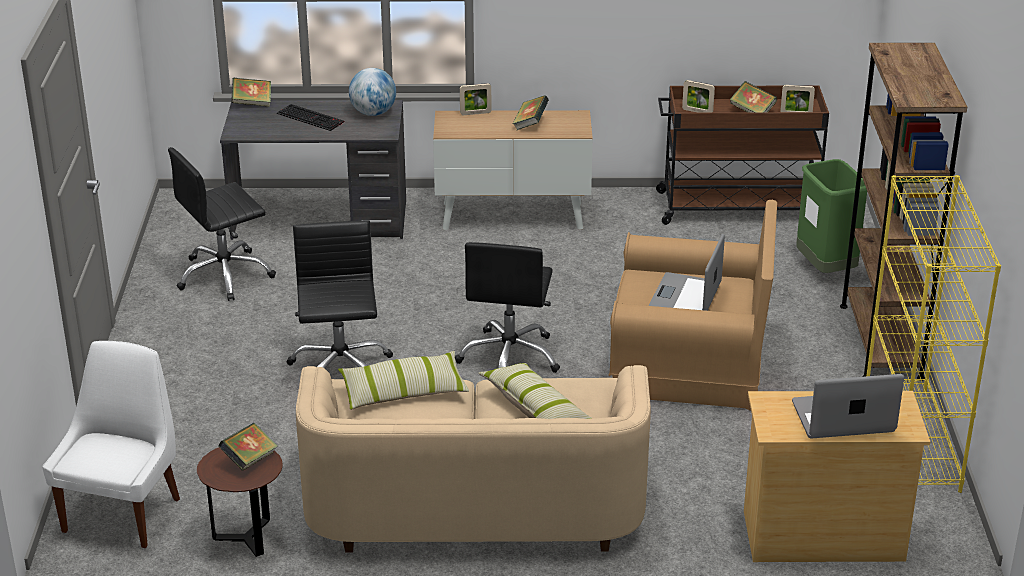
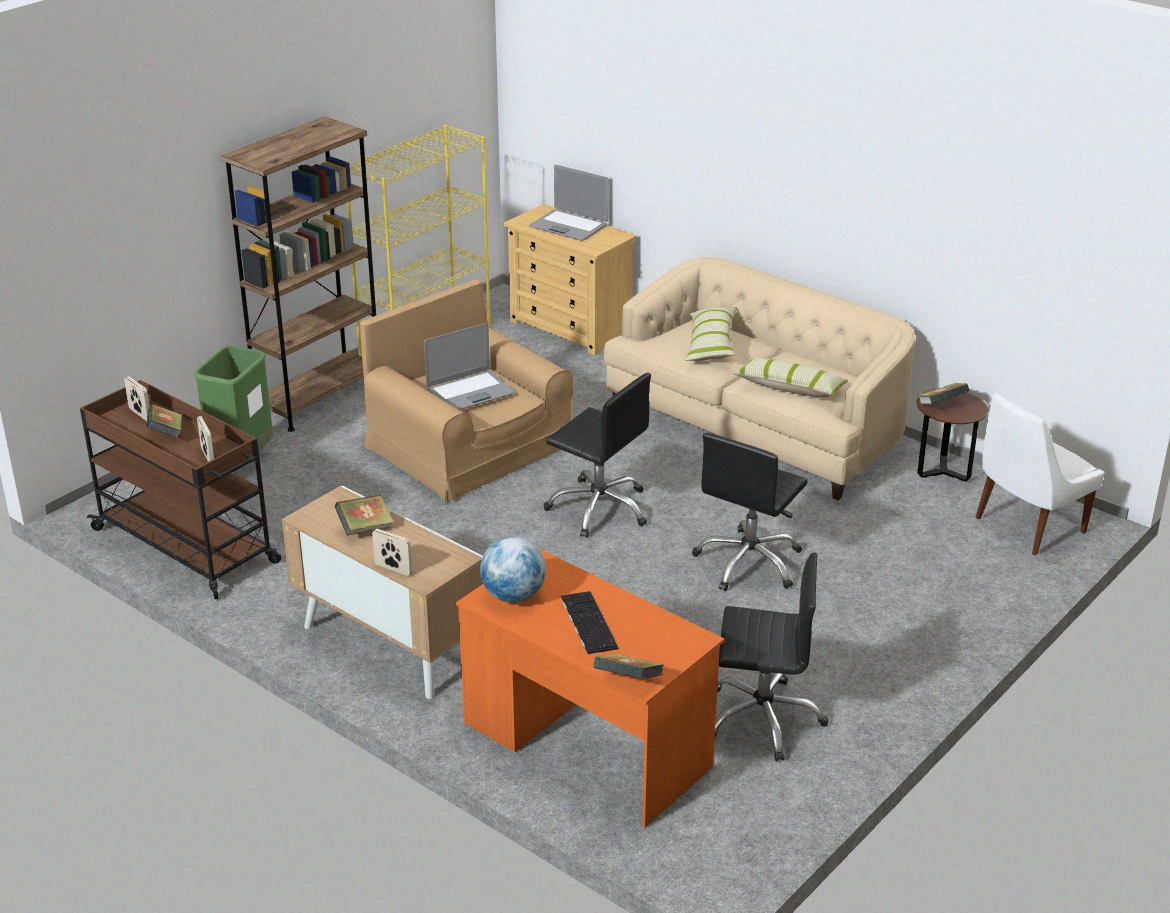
camera: 140 degrees left, 0 degrees up
grey desk [220,100,406,240] -> orange desk [456,548,724,827]
black office chair [455,242,560,373] -> black office chair turned 75 degrees clockwise [544,373,651,537]

